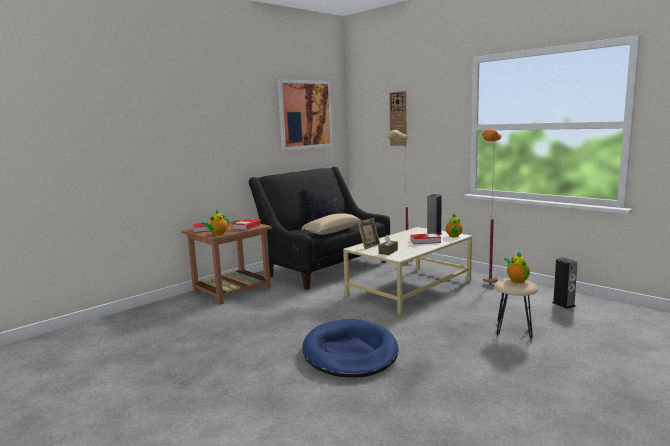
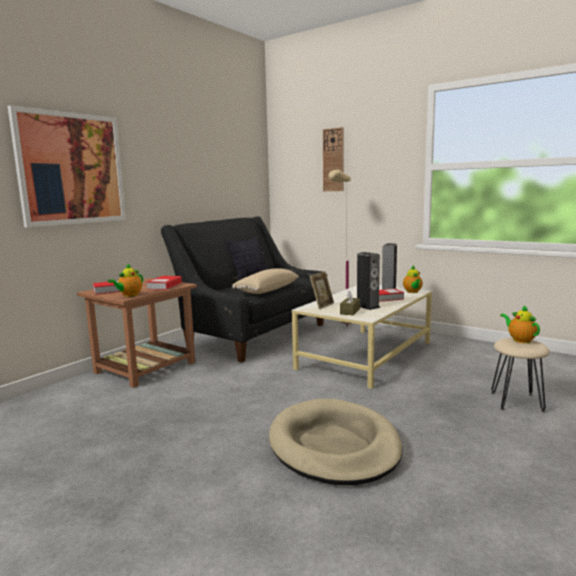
camera: 10 degrees left, 0 degrees up
picture [278,79,333,150] -> picture moved to [8,105,126,227]
blue dog bed [302,319,398,378] -> beige dog bed [269,399,402,485]
orange floor lamp [482,128,502,285] -> none
speaker [552,257,577,309] -> speaker moved to [357,252,380,310]

